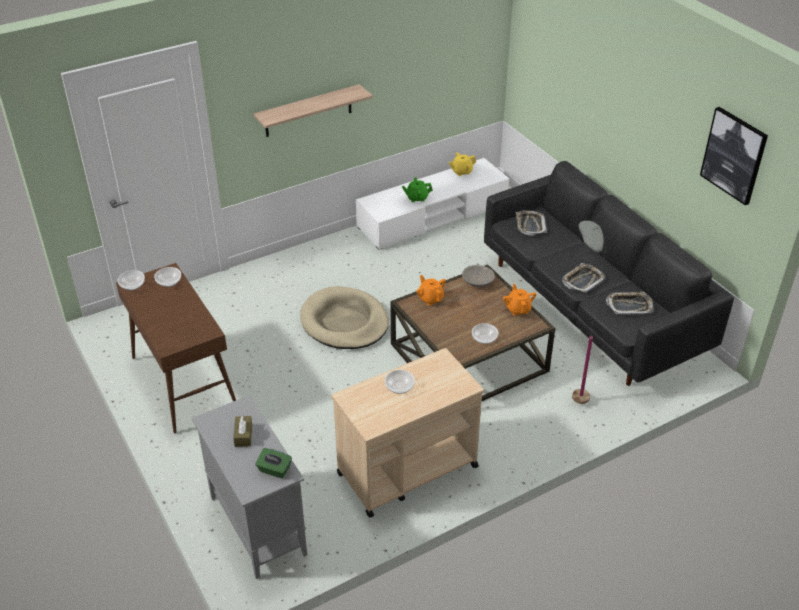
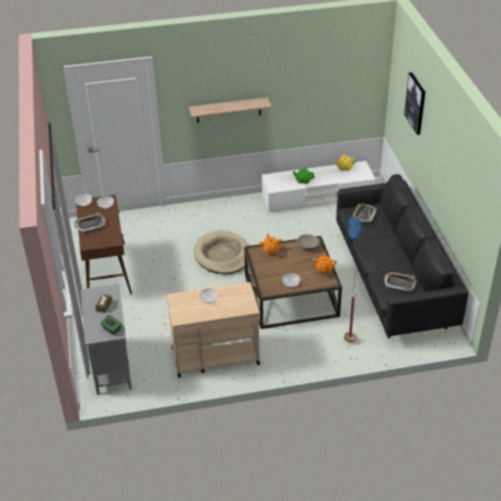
camera: 20 degrees right, 0 degrees up
tray [562,263,605,293] -> tray moved to [74,213,106,232]
grey floor lamp [572,221,606,404] -> blue floor lamp [344,217,362,342]
picture [700,107,768,205] -> picture moved to [404,72,425,135]

